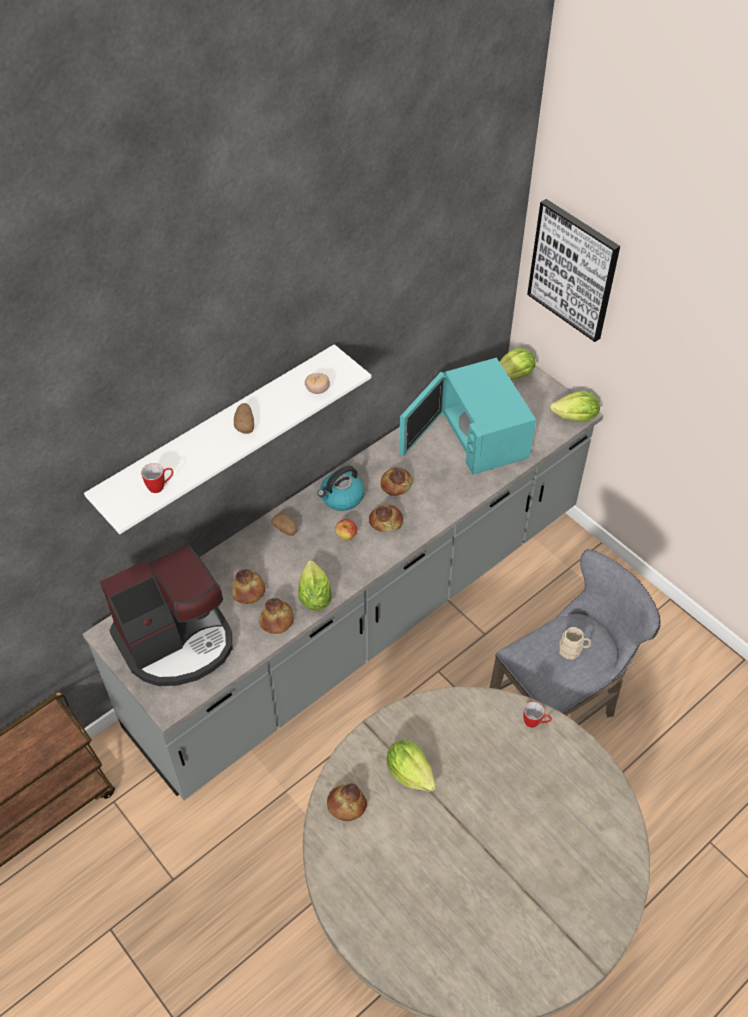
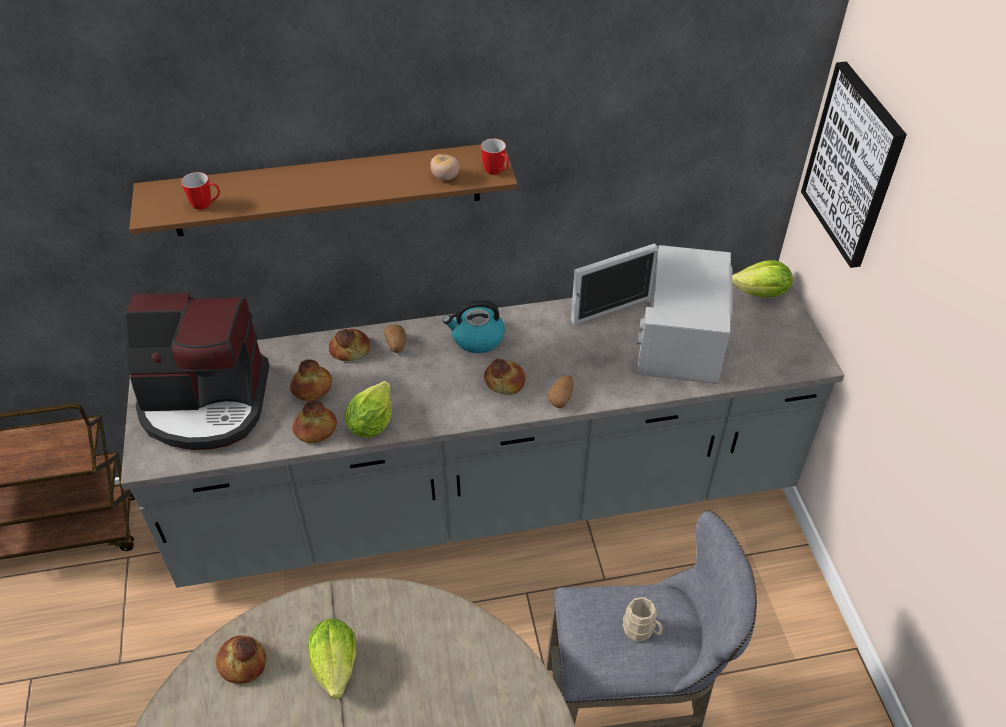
camera: 30 degrees right, 5 degrees down
white shelf [84,344,371,534] -> brown shelf [129,144,517,236]
potato [234,403,254,434] -> potato moved to [548,375,574,408]
apple [335,519,357,540] -> none
bread [381,467,413,495] -> bread moved to [329,329,370,361]
turquoise microwave [399,358,536,475] -> white microwave [571,243,732,384]
mug [523,702,552,728] -> mug moved to [481,138,509,175]
lettuce [550,391,600,422] -> none

